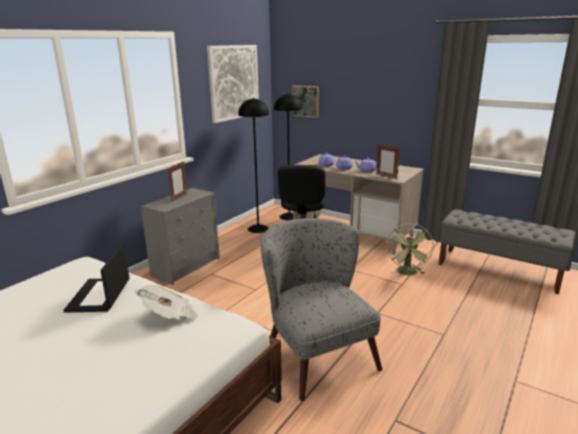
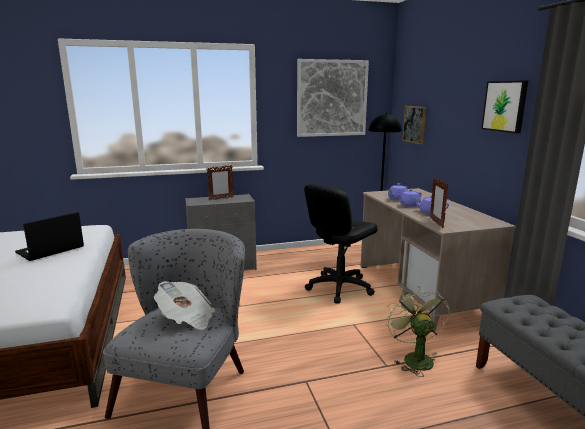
camera: 40 degrees right, 5 degrees down
newspaper [135,285,198,320] -> newspaper moved to [154,281,215,330]
black floor lamp [238,98,269,233] -> none
green fan [386,224,434,275] -> green fan turned 120 degrees clockwise [385,286,450,377]
none -> picture [481,80,528,133]

